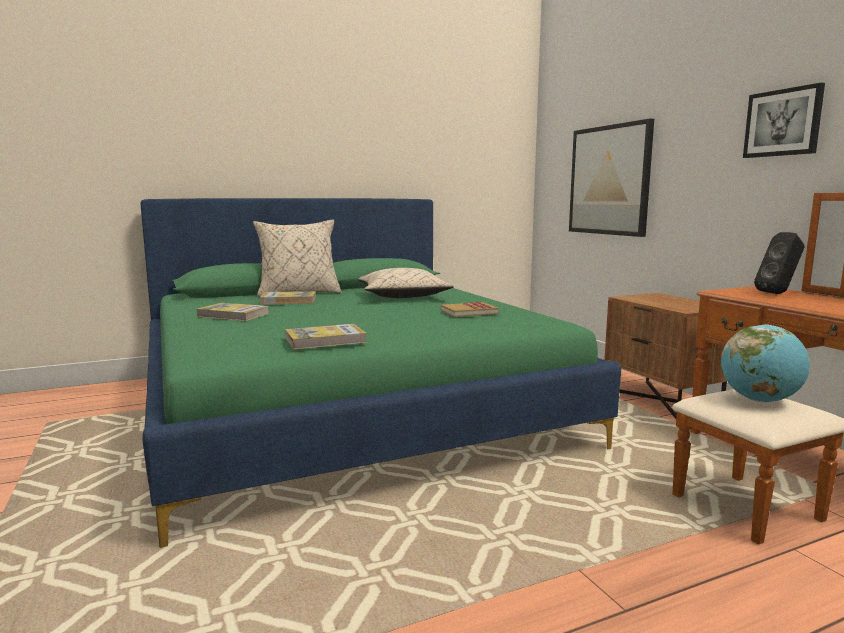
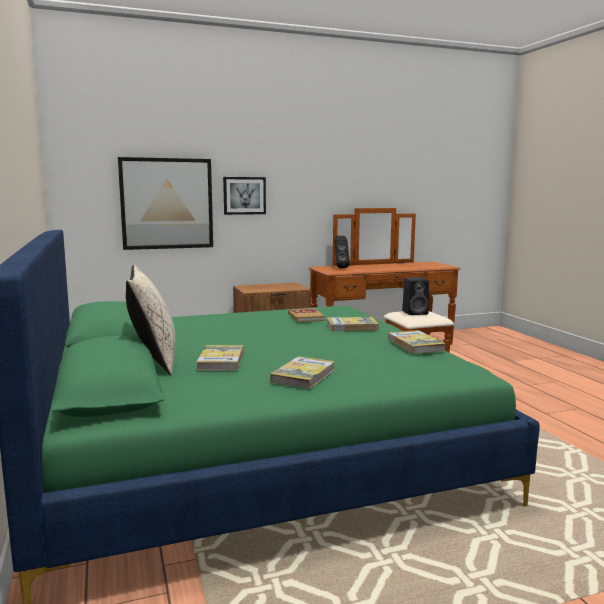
camera: 85 degrees left, 0 degrees up
beige pillow [358,268,454,298] -> none
globe [721,324,810,402] -> black speaker [402,277,429,315]
picture [743,82,825,158] -> picture moved to [223,177,266,215]
none -> book [327,317,379,331]

